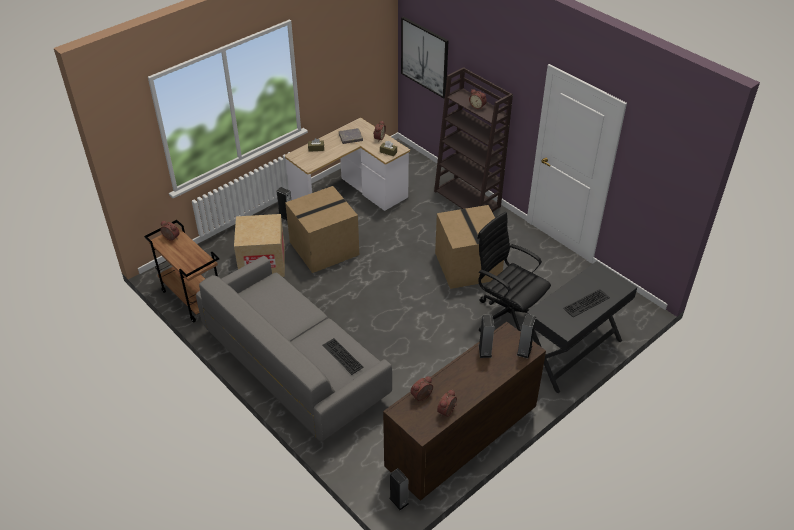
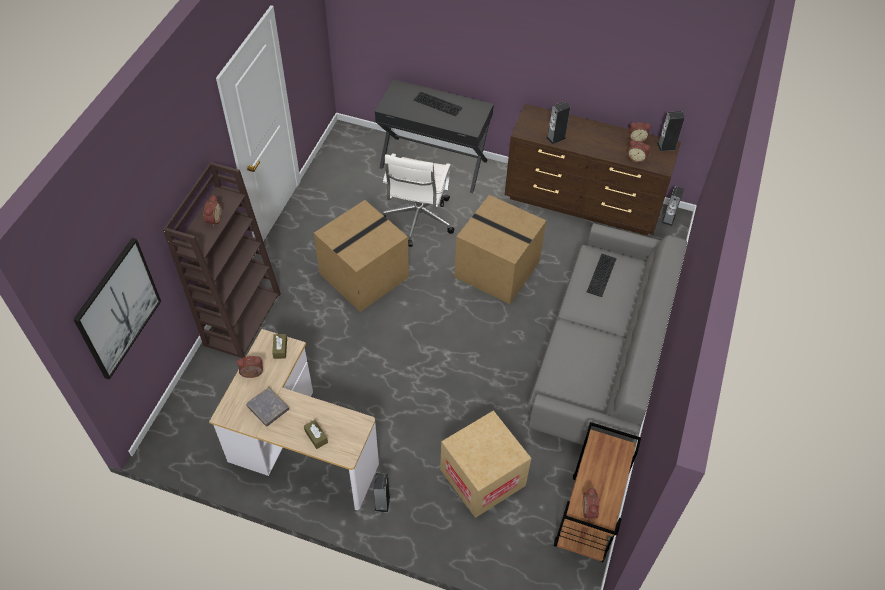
camera: 120 degrees left, 10 degrees up
cardboard box [285,186,359,273] -> cardboard box moved to [455,195,546,304]
black office chair [477,212,551,332] -> white office chair [382,153,454,247]
speaker [517,314,536,359] -> speaker moved to [657,111,685,151]

